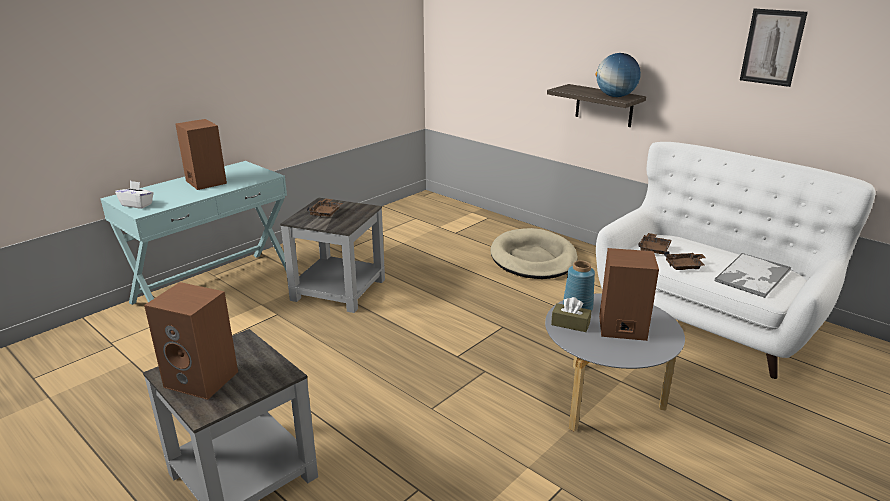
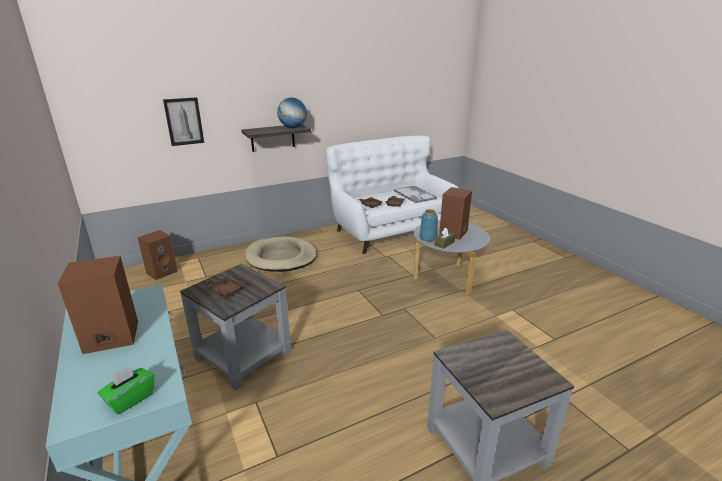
camera: 70 degrees left, 0 degrees up
white tissue box [115,181,154,209] -> green tissue box [97,365,154,414]
brown speaker [144,282,238,400] -> brown speaker moved to [137,230,178,280]
picture [740,8,808,87] -> picture moved to [163,97,204,146]

